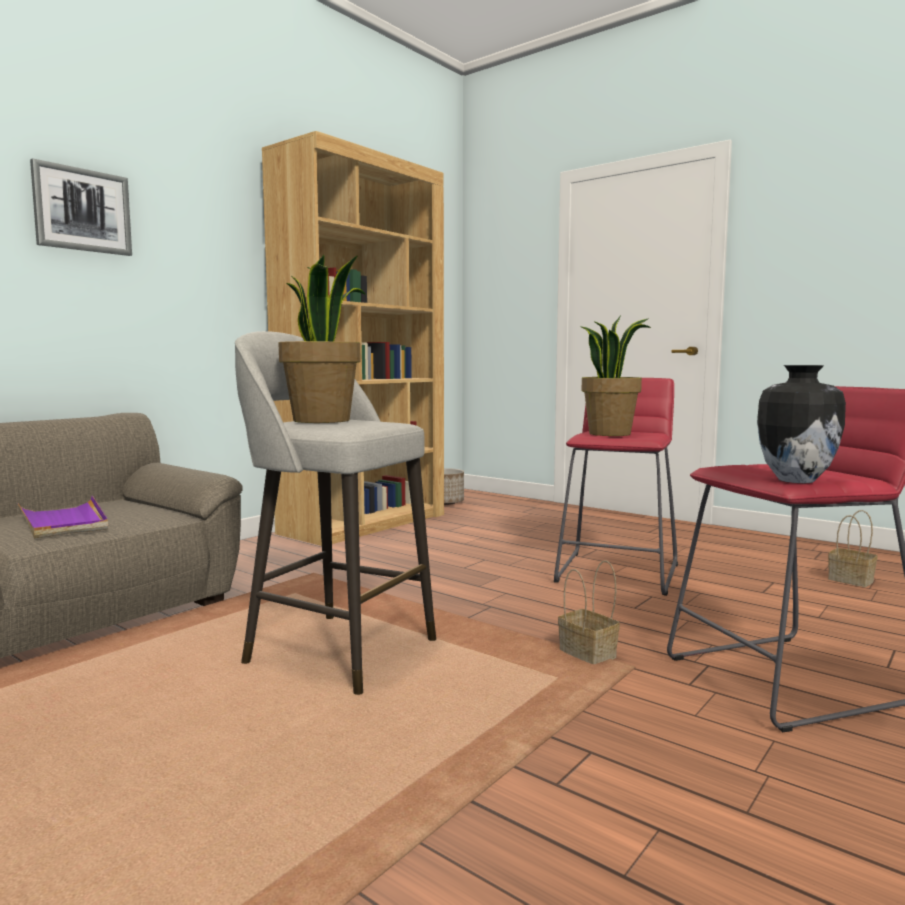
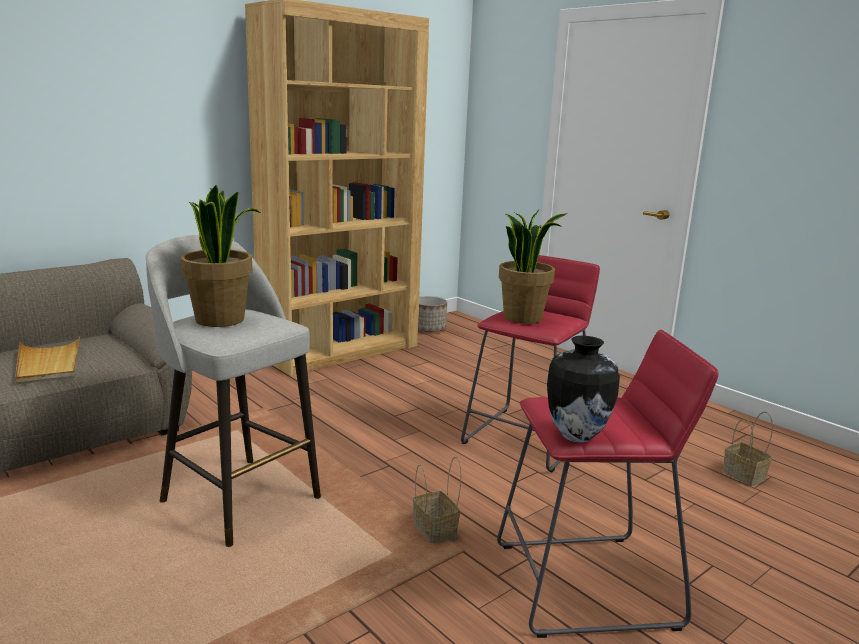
camera: 10 degrees right, 10 degrees up
purple tray [17,496,108,539] -> beige tray [15,336,80,384]
picture [30,158,132,256] -> none

